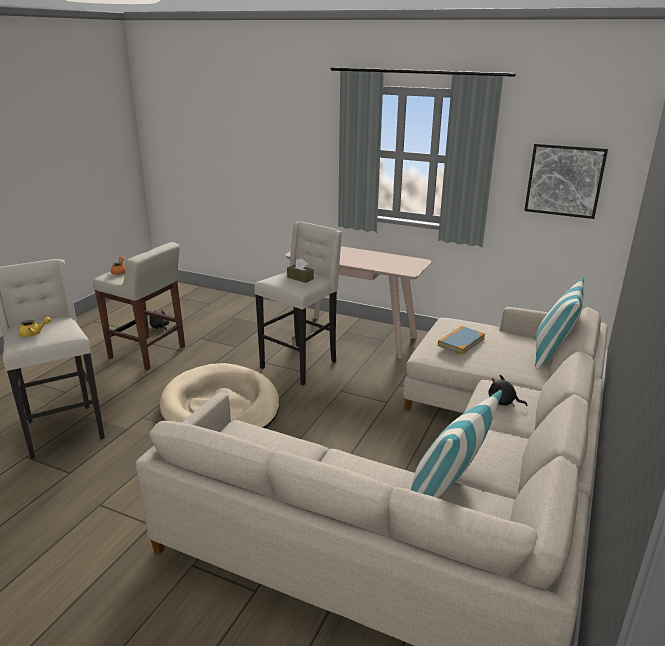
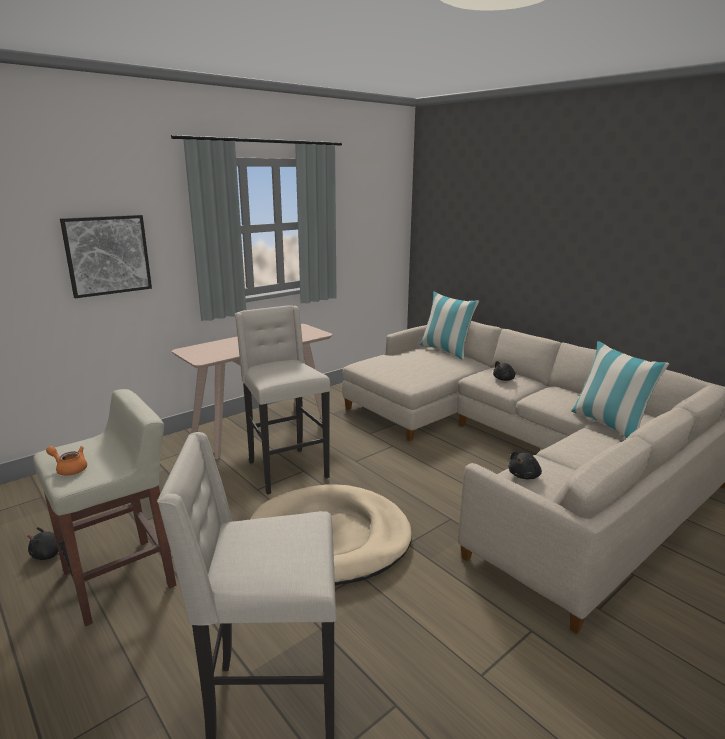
camera: 65 degrees left, 5 degrees down
yellow teapot [18,317,51,337] -> none
brown tissue box [287,258,314,283] -> none
book [438,326,485,355] -> none
picture [524,143,608,219] -> picture moved to [60,215,152,298]
none -> black plush toy [508,451,542,479]

